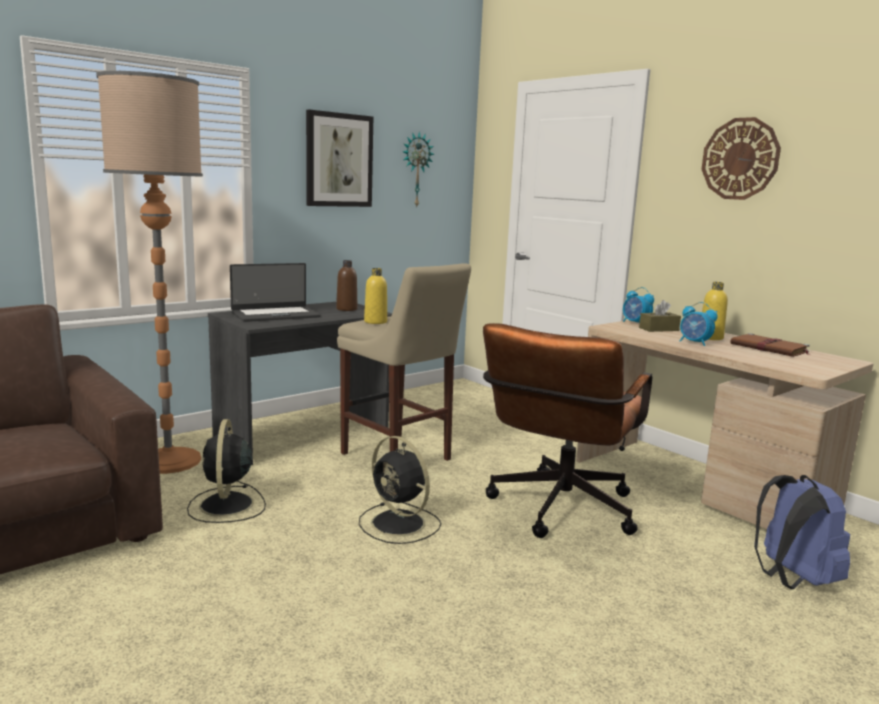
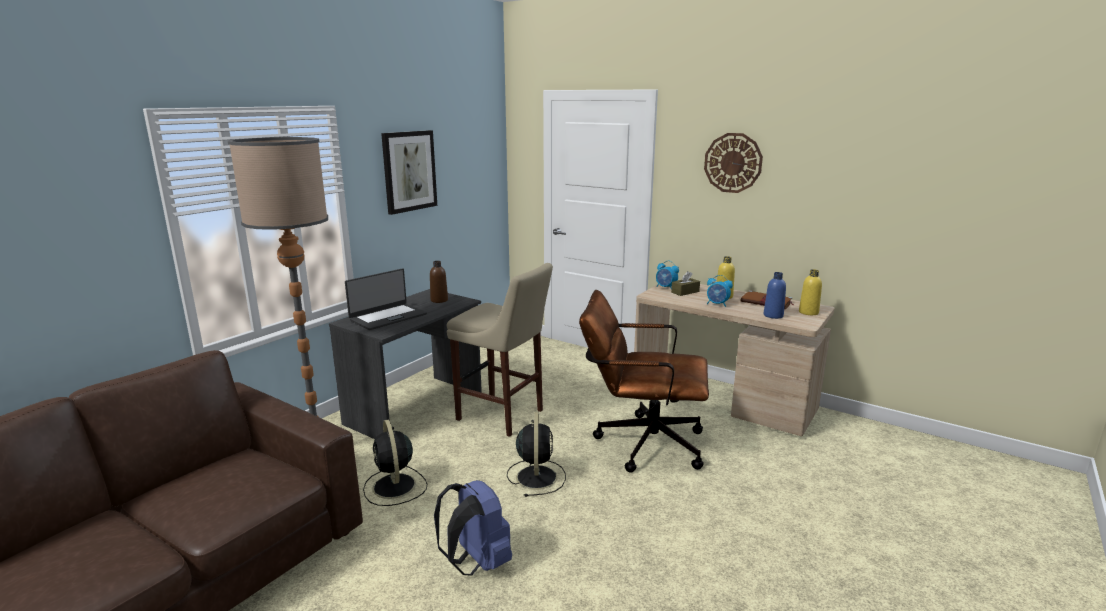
camera: 15 degrees left, 5 degrees up
black fan [359,436,441,544] -> black fan turned 120 degrees counterclockwise [507,412,566,497]
yellow bottle [364,268,387,324] -> yellow bottle moved to [799,269,822,315]
wall clock [403,131,434,208] -> none
brown office chair [483,323,652,538] -> brown office chair turned 90 degrees clockwise [579,290,709,473]
blue backpack [754,475,850,589] -> blue backpack moved to [434,480,512,576]
none -> blue bottle [764,272,786,319]

